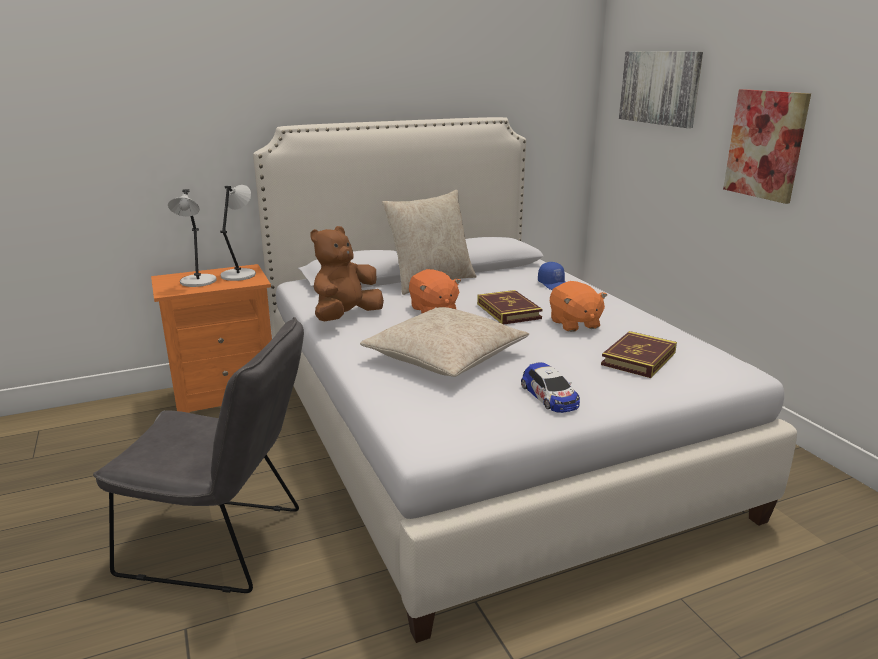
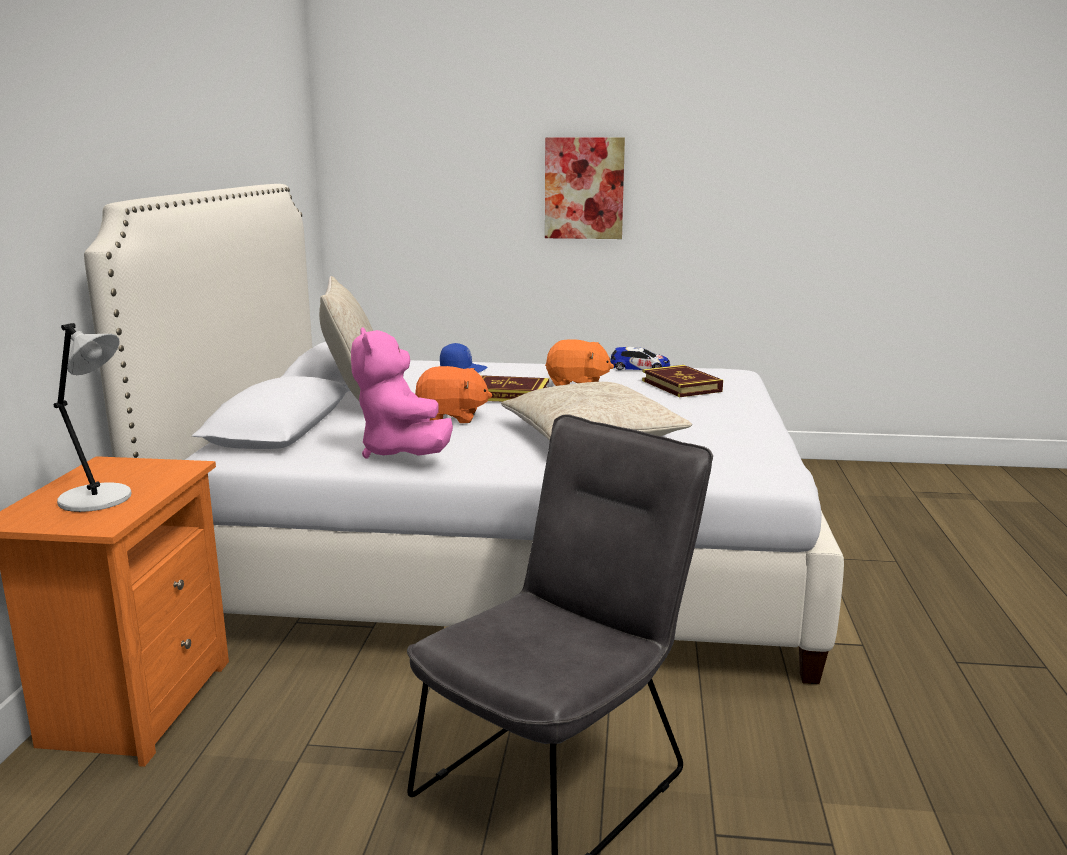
camera: 60 degrees left, 5 degrees down
grey table lamp [220,185,256,281] -> none
brown plush toy [311,226,384,321] -> pink plush toy [351,327,453,458]
toy car [521,362,580,413] -> toy car moved to [610,347,670,370]
picture [619,51,703,128] -> none

